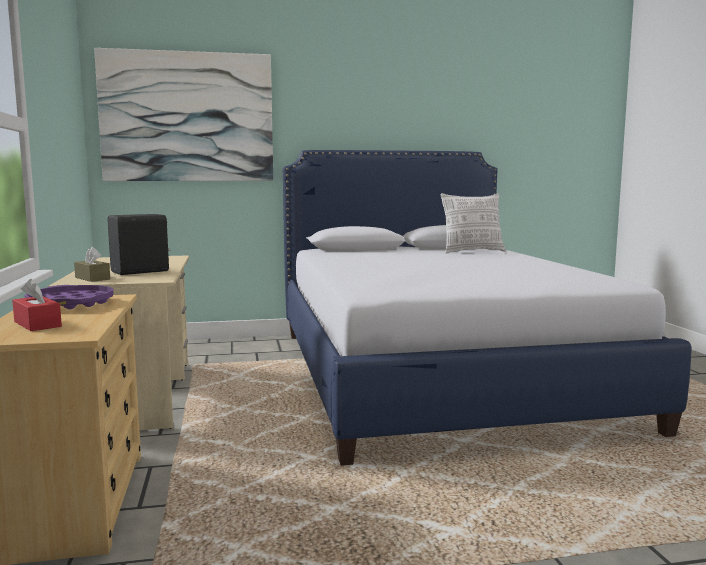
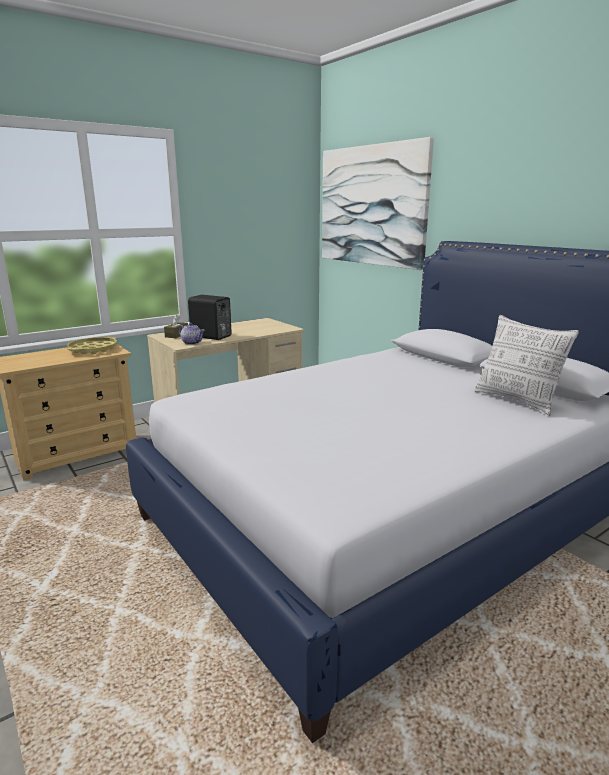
camera: 65 degrees right, 10 degrees up
red tissue box [12,279,62,331] -> none
purple tray [24,285,113,309] -> yellow tray [67,337,117,354]
none -> teapot [178,323,204,345]

